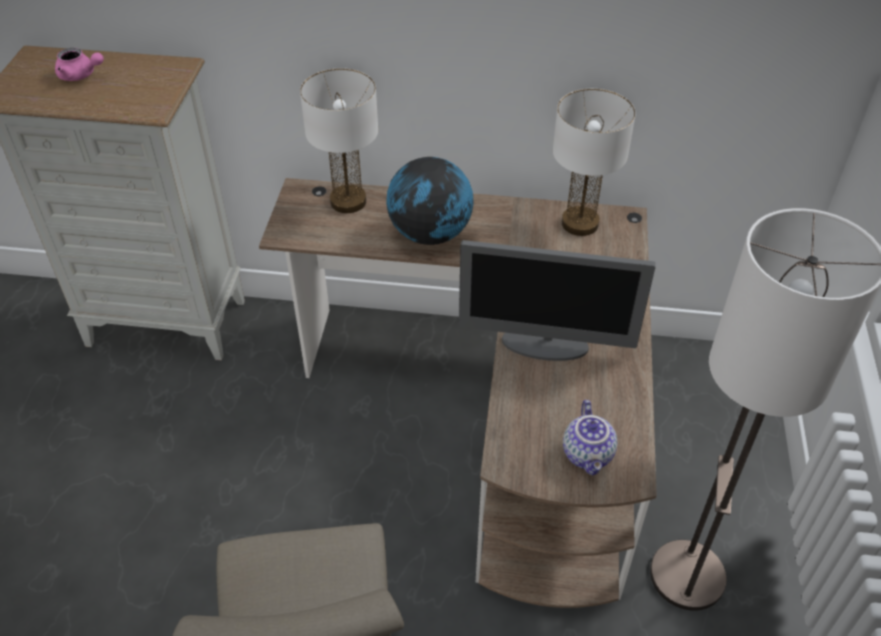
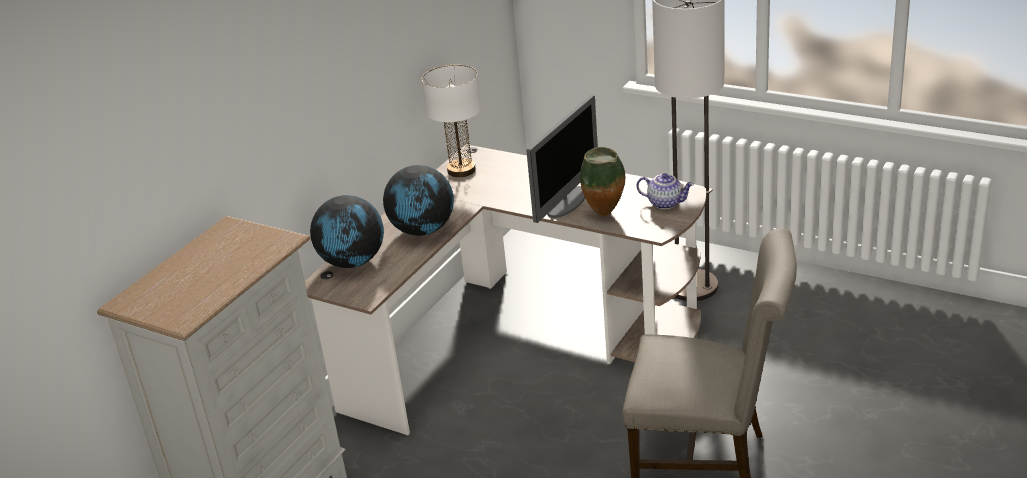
camera: 65 degrees left, 15 degrees down
pink teapot [55,48,104,81] -> none
table lamp [300,68,378,213] -> globe [310,195,384,268]
none -> vase [580,147,625,216]

